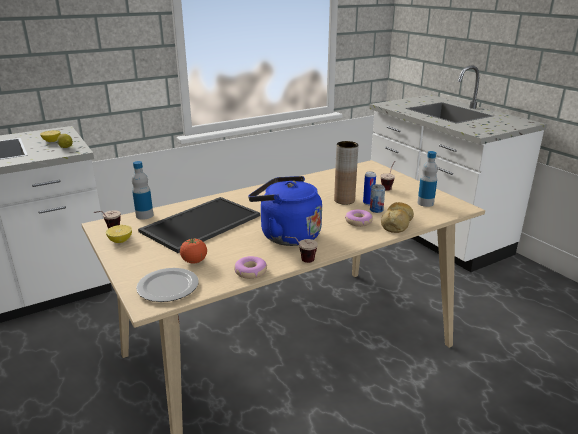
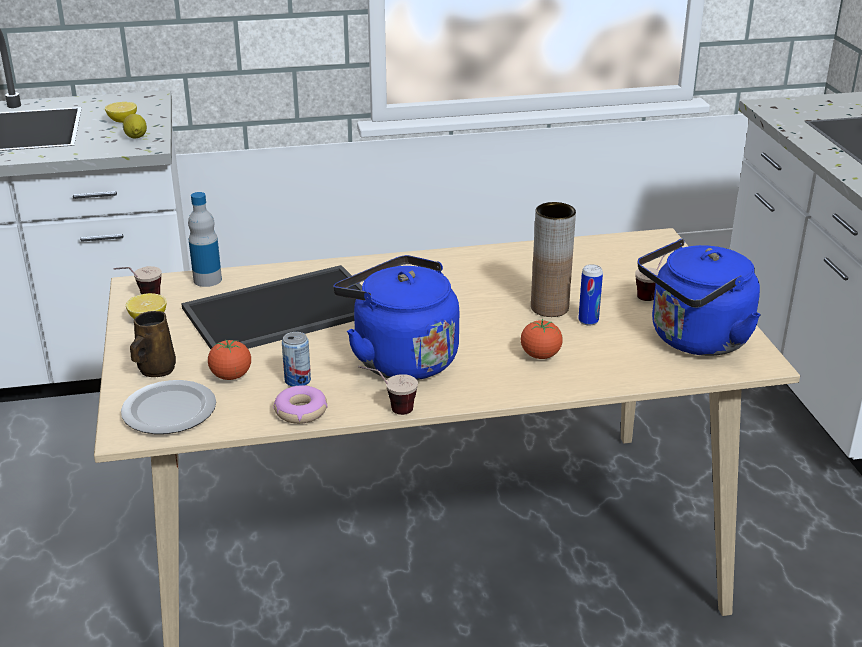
camera: 20 degrees right, 5 degrees up
donut [345,209,373,227] -> tomato [521,319,563,359]
can [370,184,385,213] -> can moved to [282,332,311,387]
bread [381,202,414,233] -> none
bottle [417,151,438,207] -> blue kettle [638,239,761,356]
none -> brown mug [130,311,176,377]

